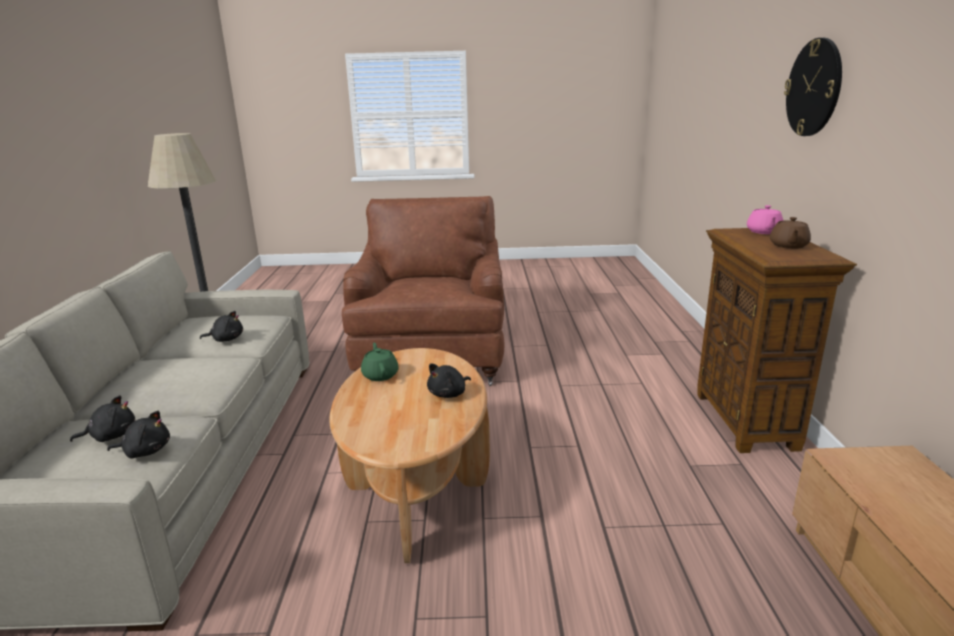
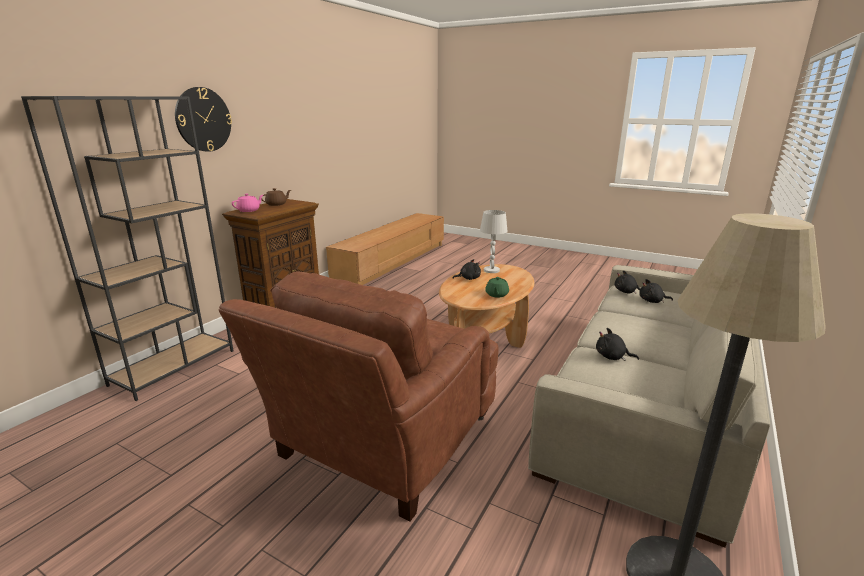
camera: 150 degrees left, 0 degrees up
none -> bookcase [21,96,234,401]
none -> white table lamp [480,210,507,273]

